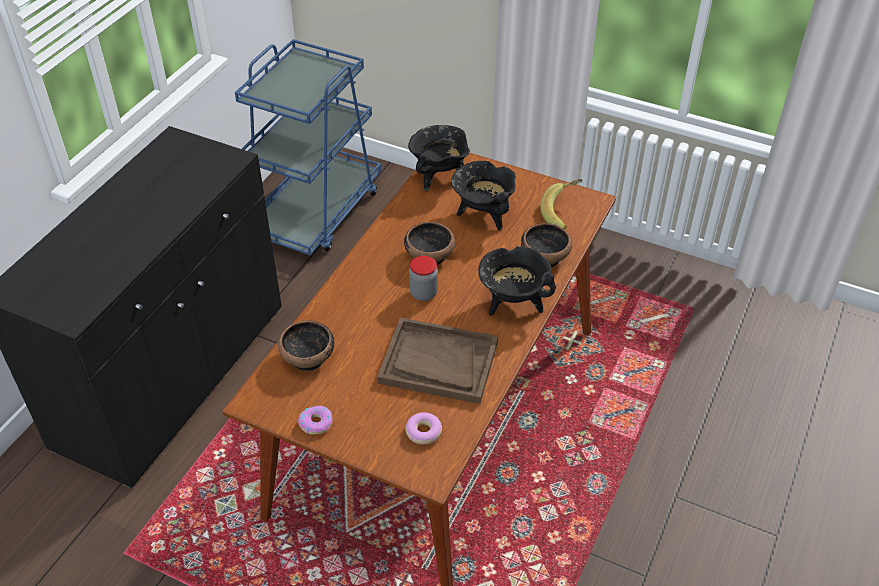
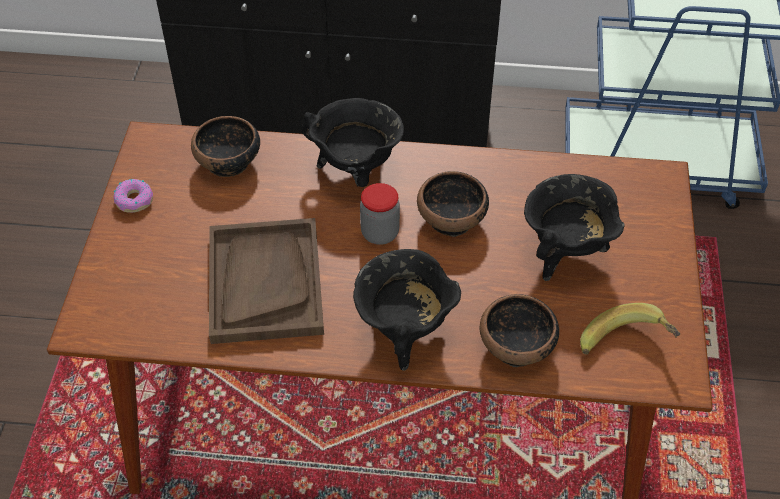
camera: 70 degrees right, 5 degrees up
donut [405,412,442,445] -> none
black cooking pot [408,125,470,191] -> black cooking pot moved to [301,98,404,187]

